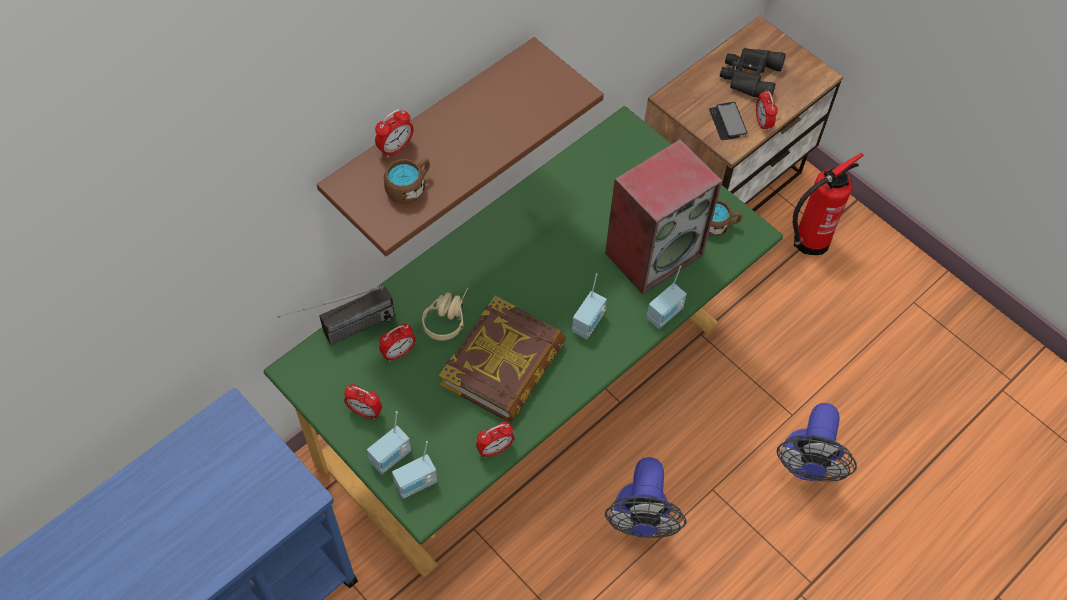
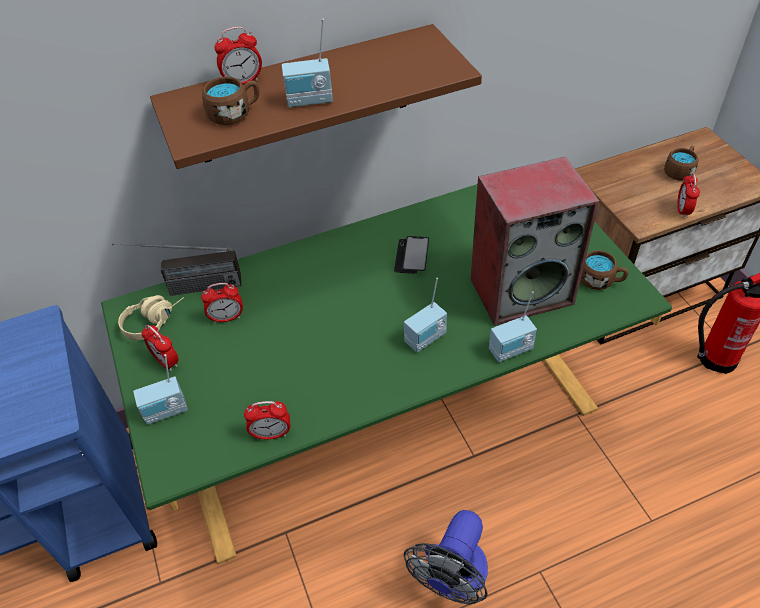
camera: 25 degrees right, 10 degrees down
radio [392,441,438,499] -> radio moved to [282,19,333,107]
beige headphones [422,288,468,341] -> beige headphones moved to [118,295,184,340]
book [439,296,566,422] -> none
phone [709,102,747,140] -> phone moved to [394,236,429,274]
black binoculars [720,48,786,98] -> brown mug [664,146,698,181]
fan [777,403,857,482] -> none

